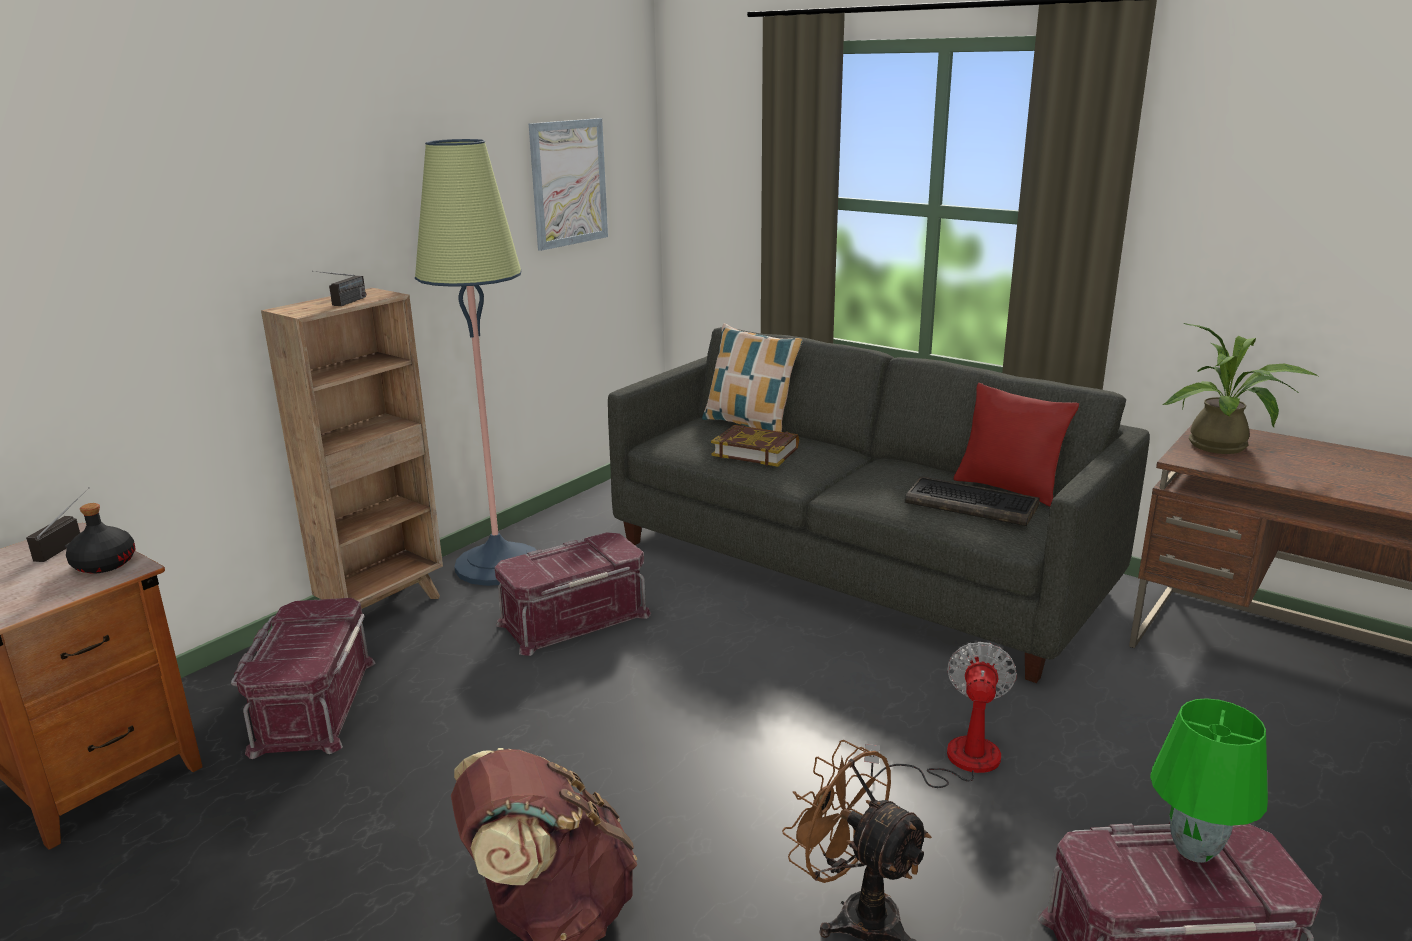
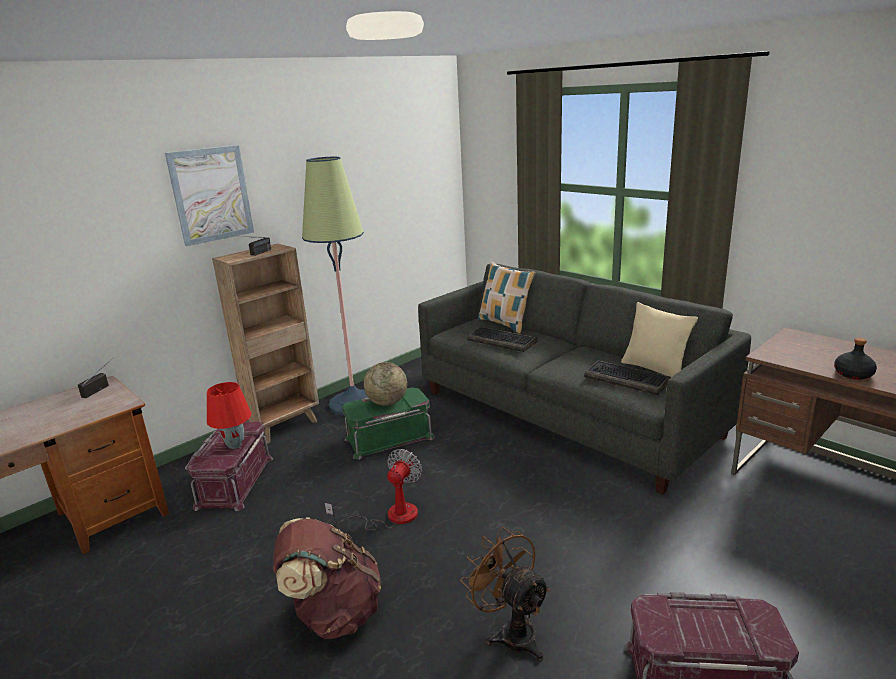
camera: 10 degrees right, 0 degrees up
black bottle [66,503,135,574] -> black bottle moved to [834,338,877,380]
red storage box [495,532,651,656] -> green storage box [342,387,435,459]
picture [529,118,608,251] -> picture moved to [165,145,254,246]
book [711,425,799,467] -> keyboard [467,327,537,352]
fan [864,642,1017,788] -> fan moved to [325,449,422,531]
red pillow [954,383,1079,506] -> beige pillow [621,302,698,377]
green table lamp [1150,698,1268,863] -> none
potted plant [1162,323,1318,454] -> none
none -> red table lamp [207,382,251,449]
none -> globe [364,362,407,406]

